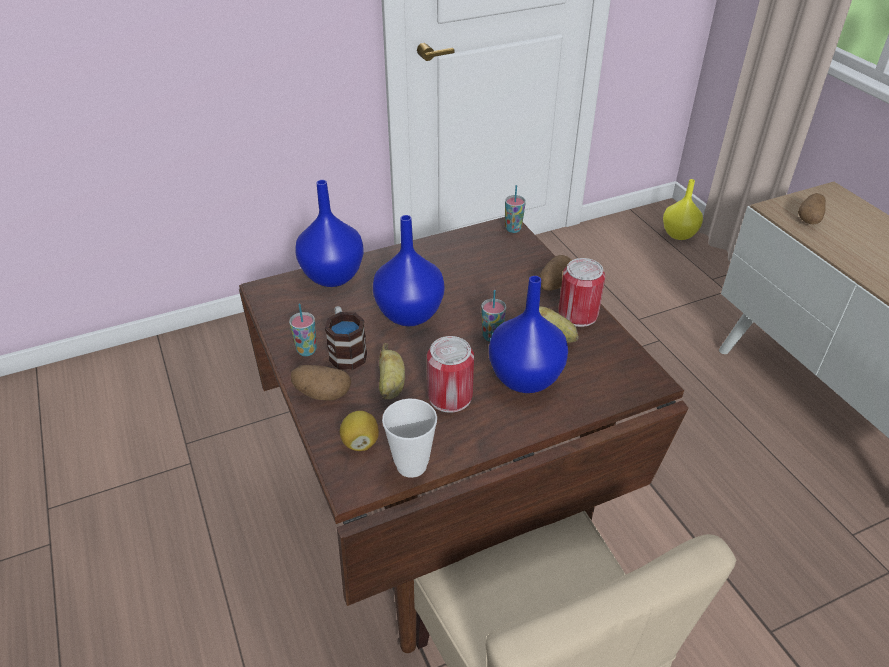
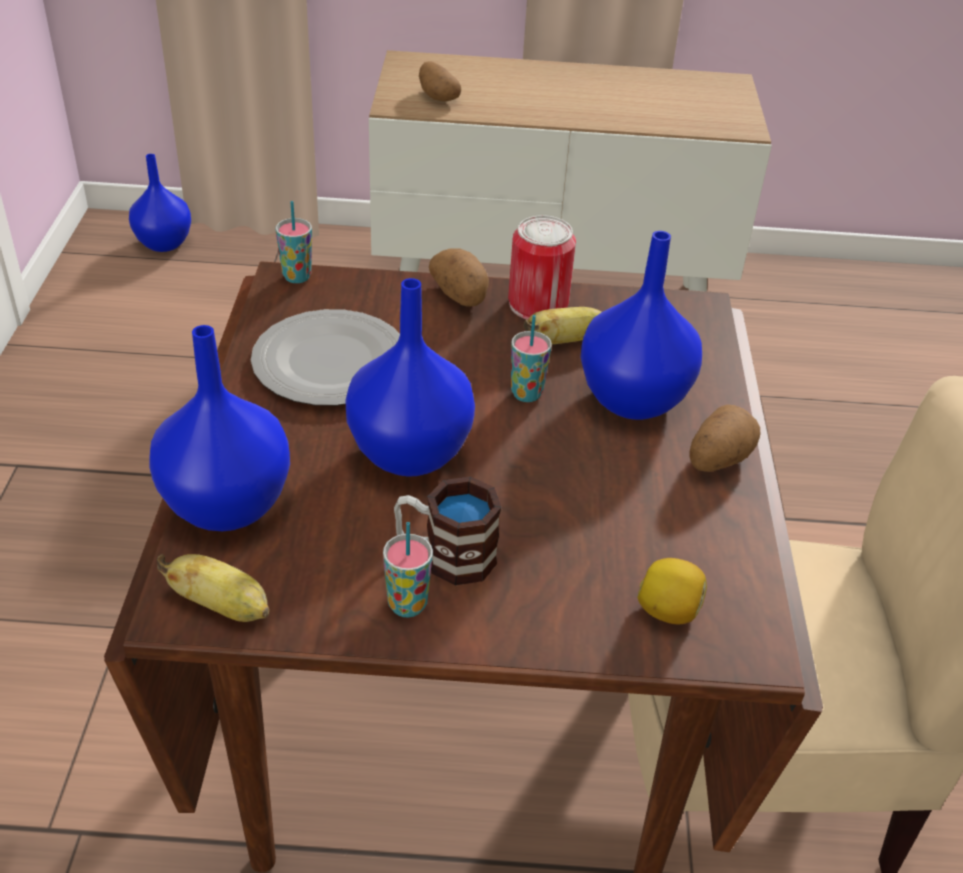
camera: 65 degrees left, 0 degrees up
potato [291,365,351,401] -> potato moved to [689,404,760,472]
banana [379,343,405,399] -> banana moved to [157,554,269,622]
cup [382,399,437,478] -> none
can [427,336,474,413] -> none
yellow vase [663,179,703,240] -> blue vase [129,154,191,252]
none -> plate [251,309,400,406]

